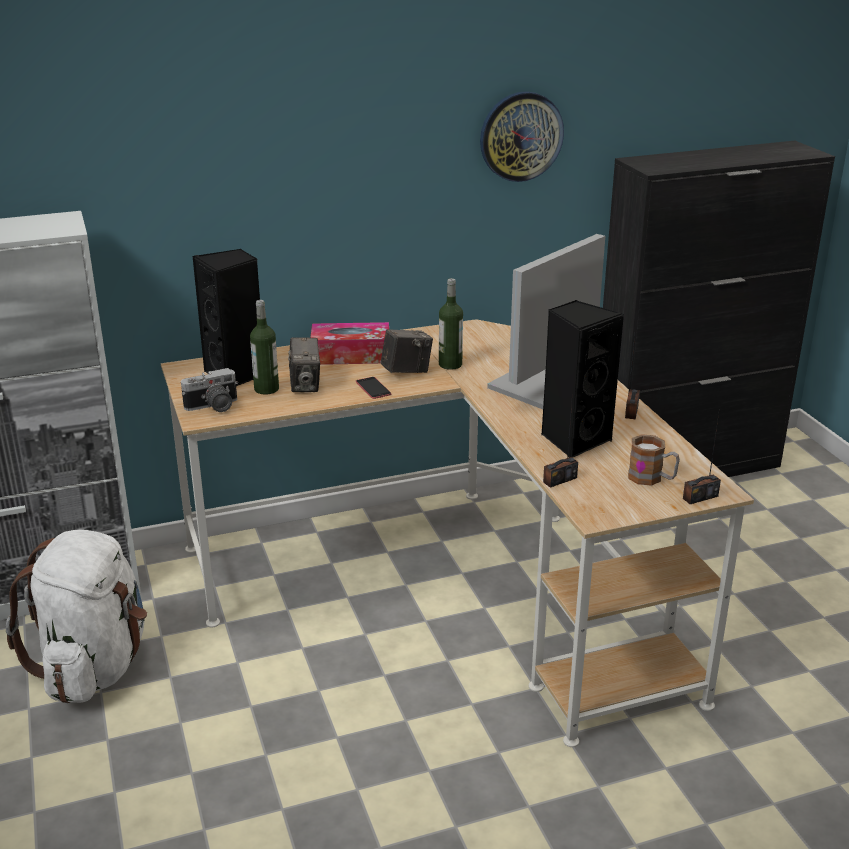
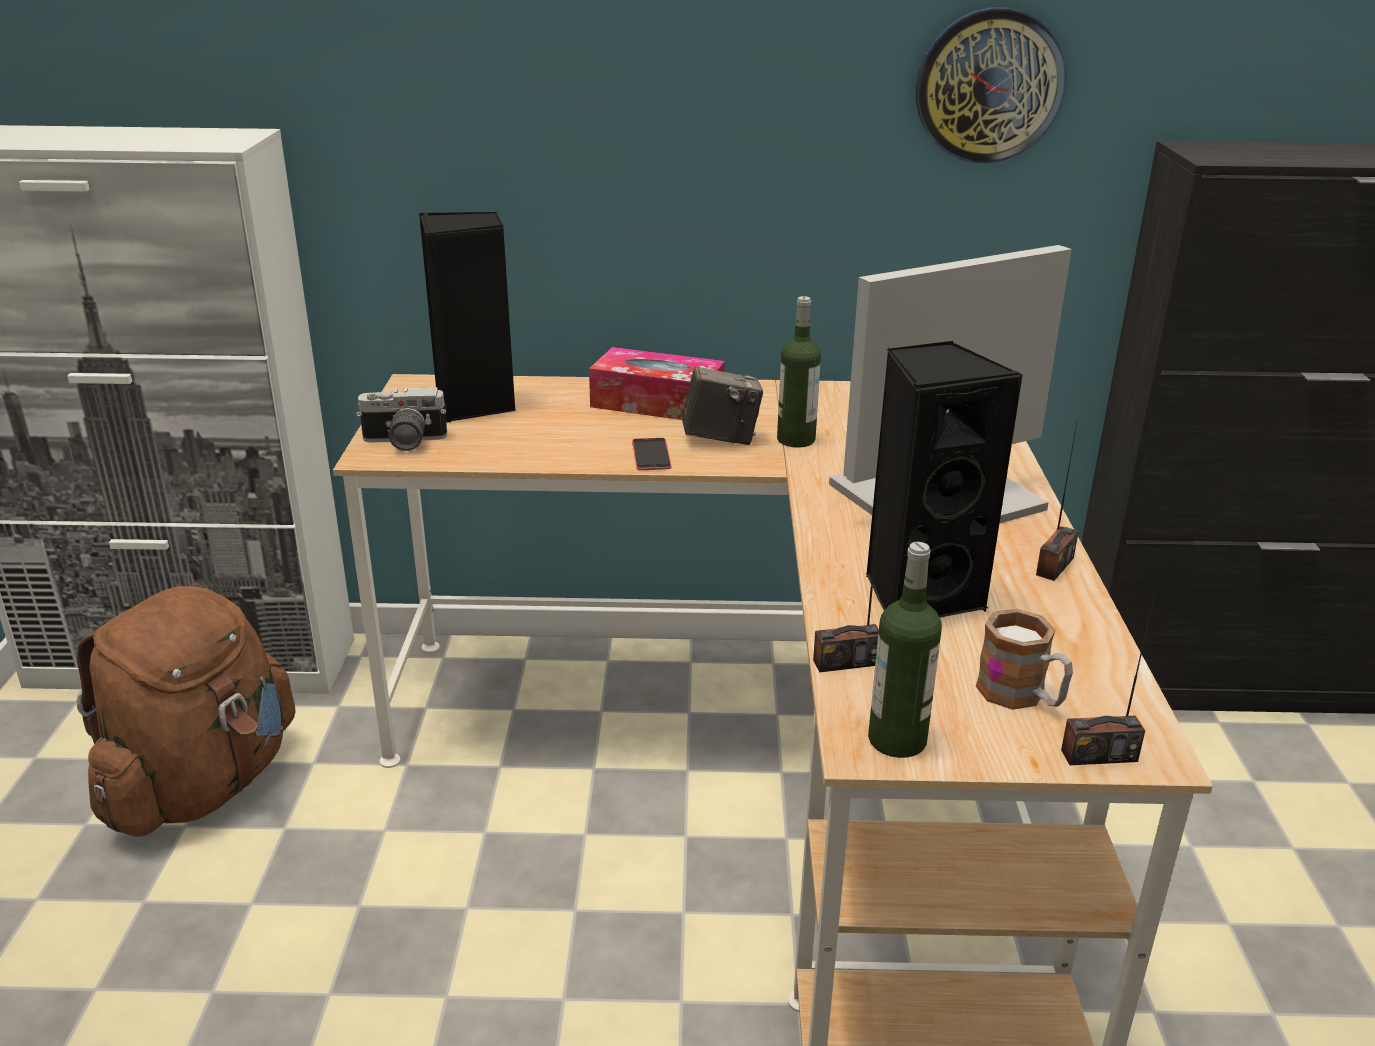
camera: 20 degrees right, 0 degrees up
white backpack [6,529,147,703] -> brown backpack [76,586,296,837]
bottle [250,300,279,395] -> bottle moved to [868,542,942,758]
camera [288,337,320,392] -> none

